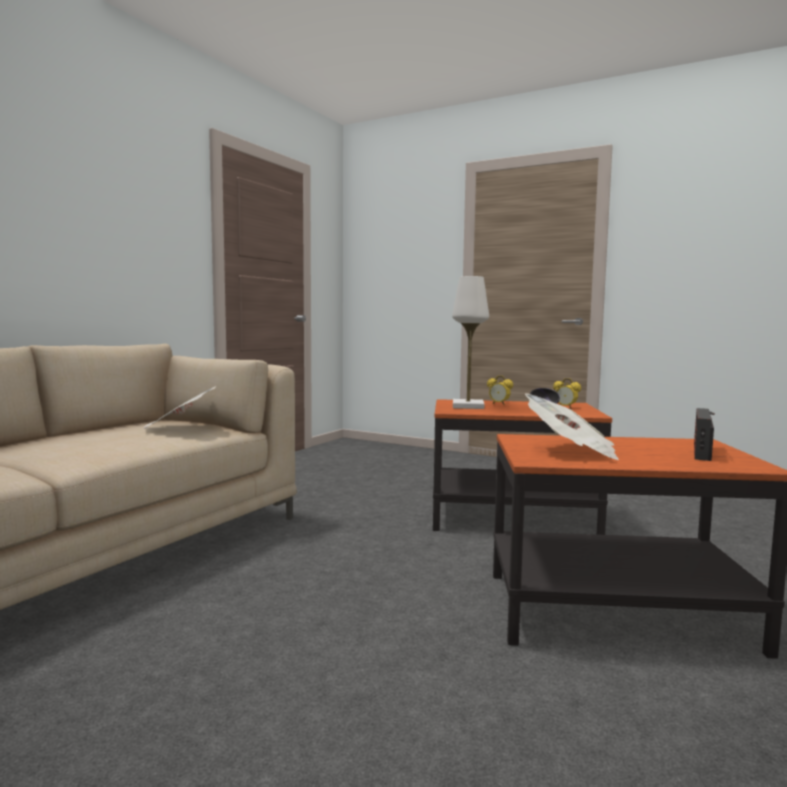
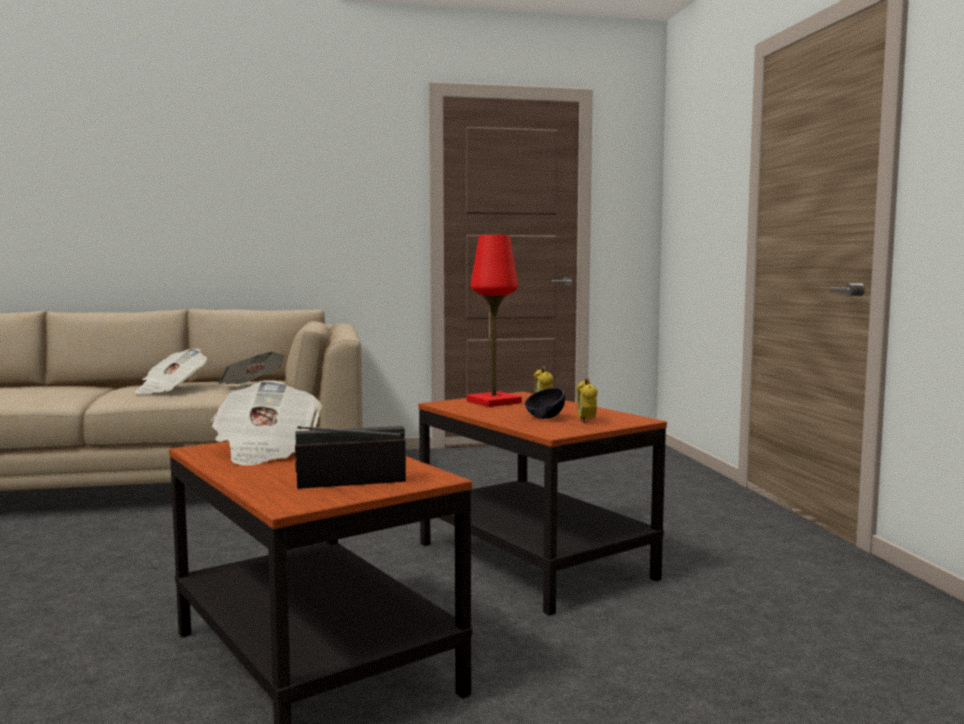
camera: 50 degrees right, 0 degrees up
white table lamp [452,276,489,409] -> red table lamp [467,235,522,407]
none -> newspaper [135,348,207,394]

